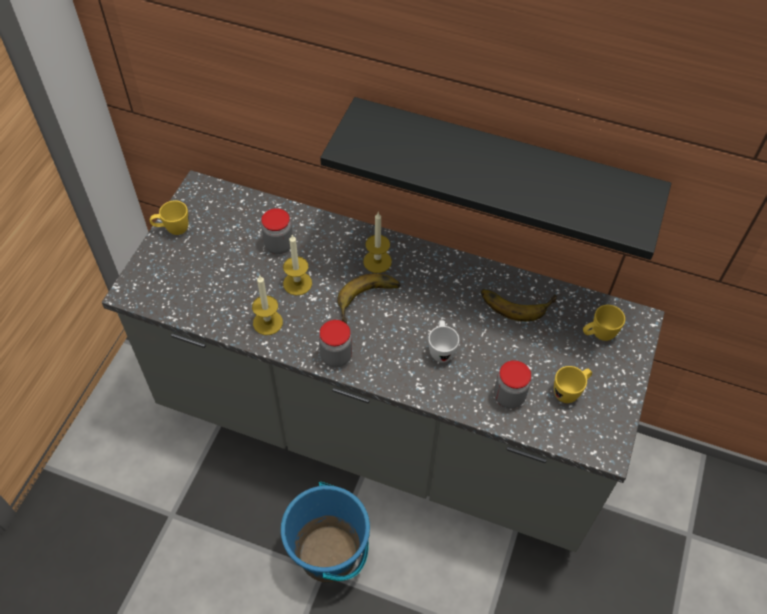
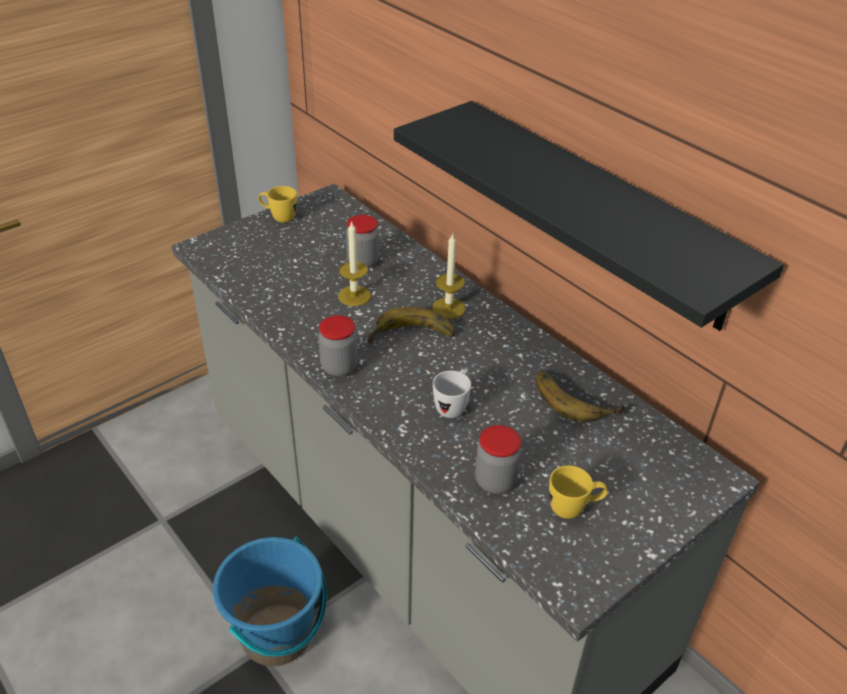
camera: 30 degrees right, 15 degrees down
candle [252,276,283,335] -> none
yellow mug [583,305,625,341] -> none

